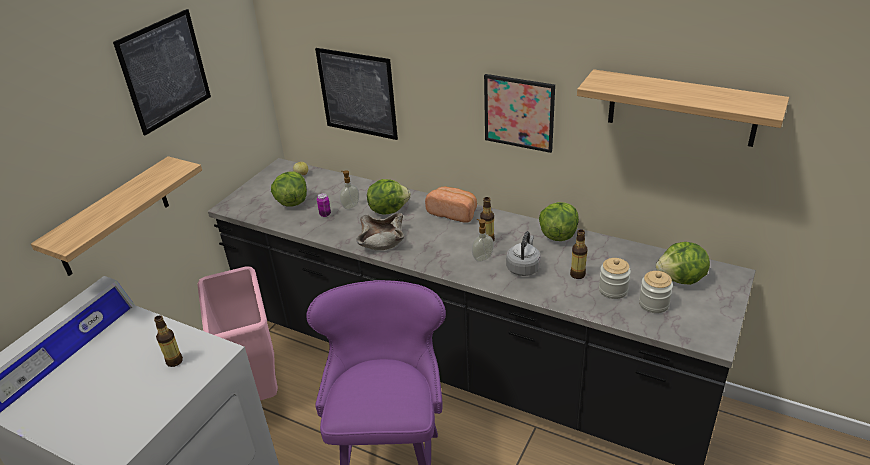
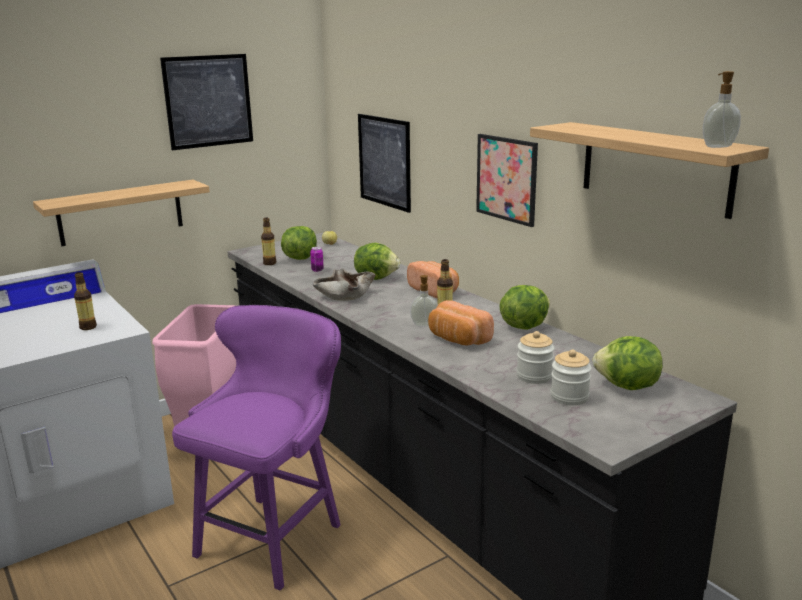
camera: 25 degrees right, 15 degrees down
soap dispenser [340,170,359,209] -> soap dispenser moved to [703,71,741,148]
grey kettle [506,231,541,276] -> bread [428,300,494,345]
bottle [570,229,588,279] -> bottle moved to [261,218,276,265]

